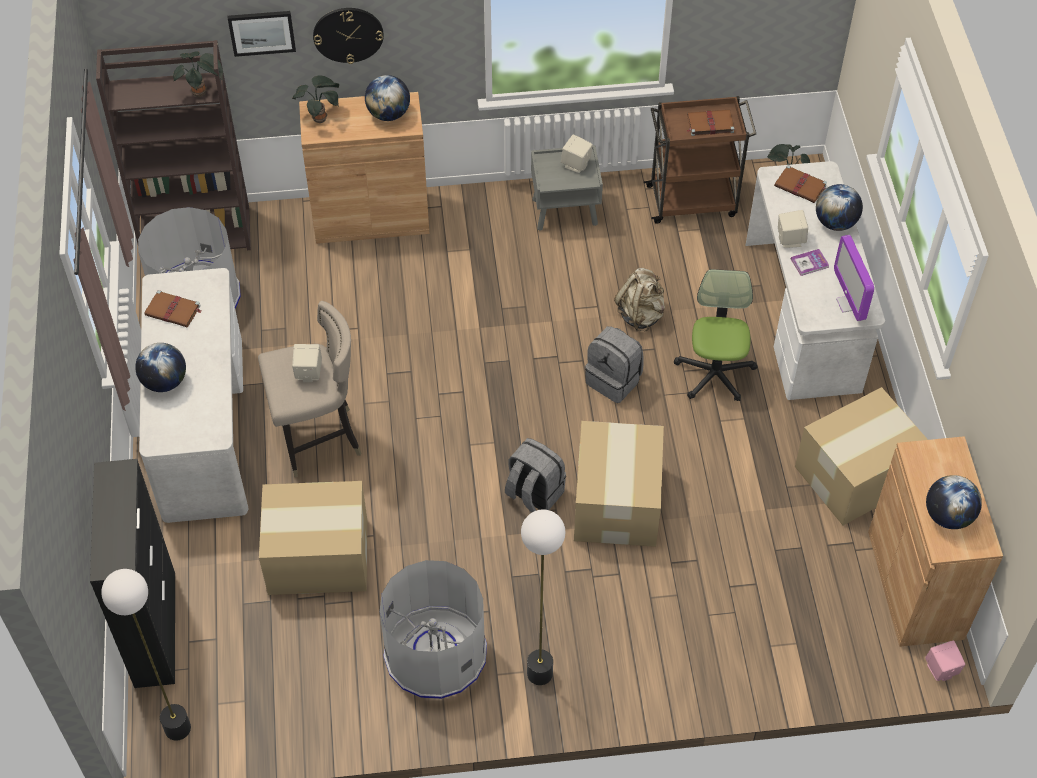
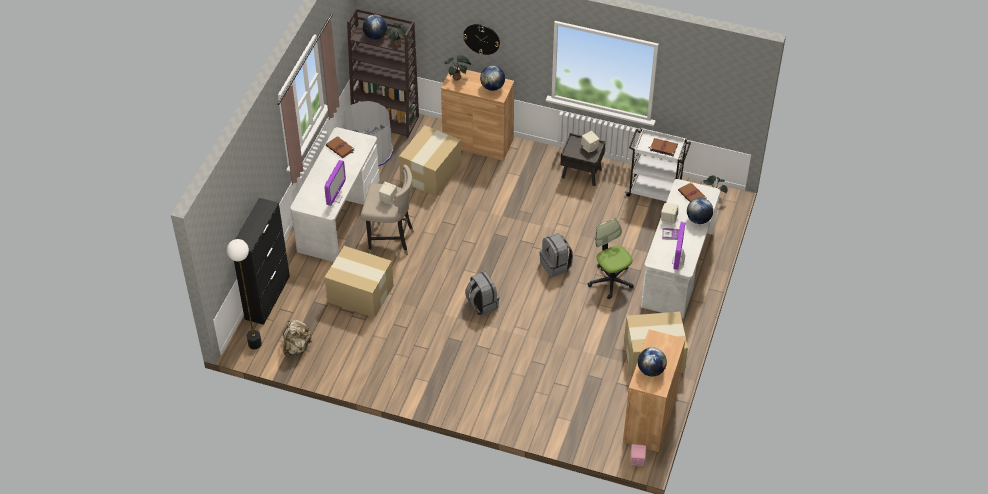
camera: 25 degrees right, 5 degrees down
globe [135,343,186,392] -> globe moved to [363,14,388,40]
picture [228,11,296,57] -> none
grey trash can [380,560,487,699] -> none
floor lamp [521,510,565,685] -> none
grey nightstand [531,145,603,230] -> brown nightstand [560,133,605,186]
cardboard box [574,421,664,547] -> cardboard box moved to [399,125,461,197]
beige backpack [614,268,665,332] -> beige backpack moved to [283,319,312,357]
brown cart [644,96,756,224] -> white cart [625,128,691,202]
office chair [674,269,758,401] -> office chair turned 60 degrees counterclockwise [588,219,634,299]
none -> monitor [324,160,346,206]

